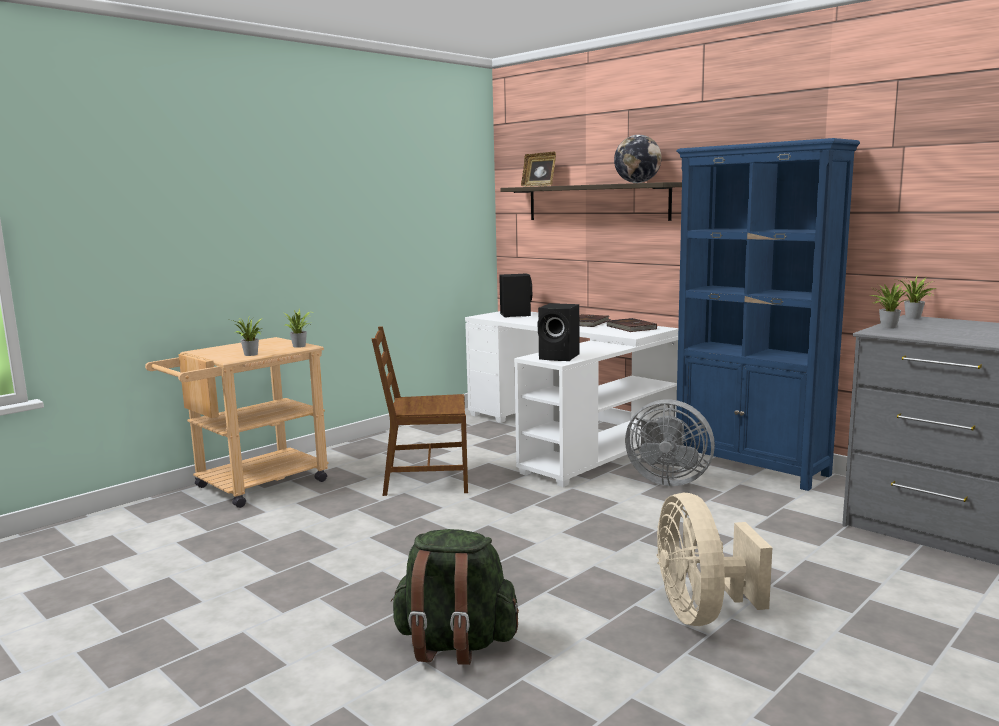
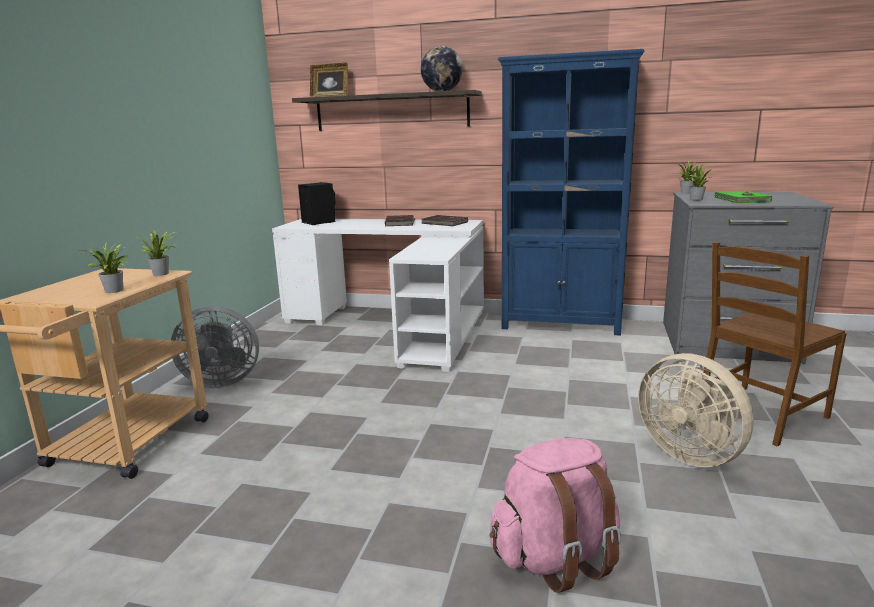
camera: 30 degrees left, 5 degrees up
brown chair [372,326,468,496] -> brown chair moved to [703,242,847,447]
green backpack [391,529,519,665] -> pink backpack [489,438,621,593]
black speaker [538,303,579,361] -> none
grey fan [625,399,715,486] -> grey fan moved to [171,306,259,387]
none -> green book [715,191,772,203]

